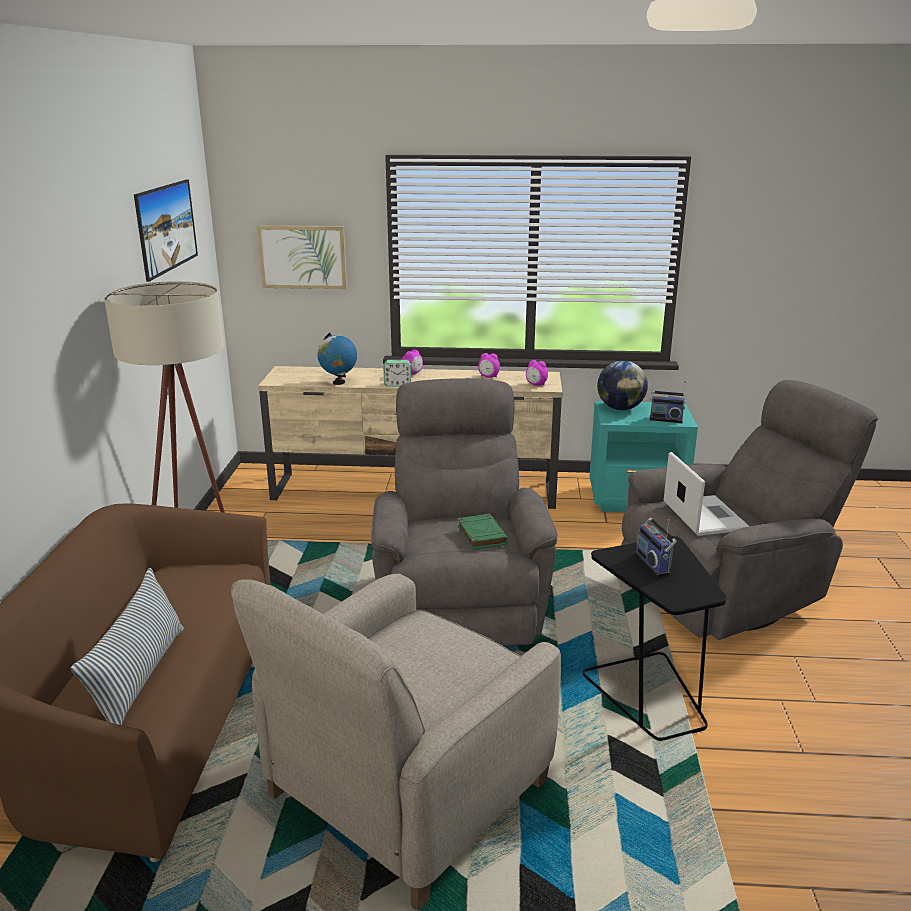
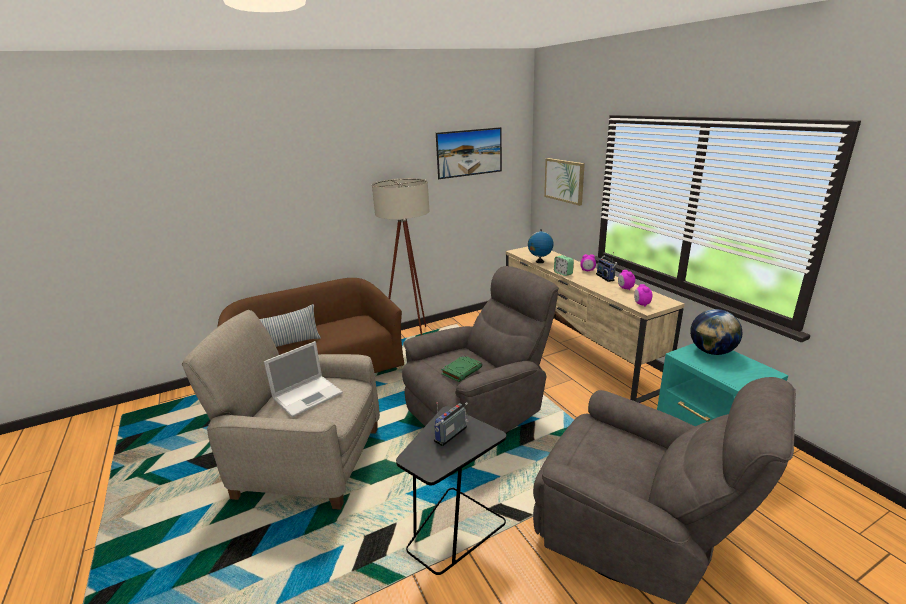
camera: 60 degrees right, 0 degrees up
radio [649,381,687,423] -> radio moved to [596,252,618,282]
laptop [664,452,749,536] -> laptop moved to [264,341,343,417]

